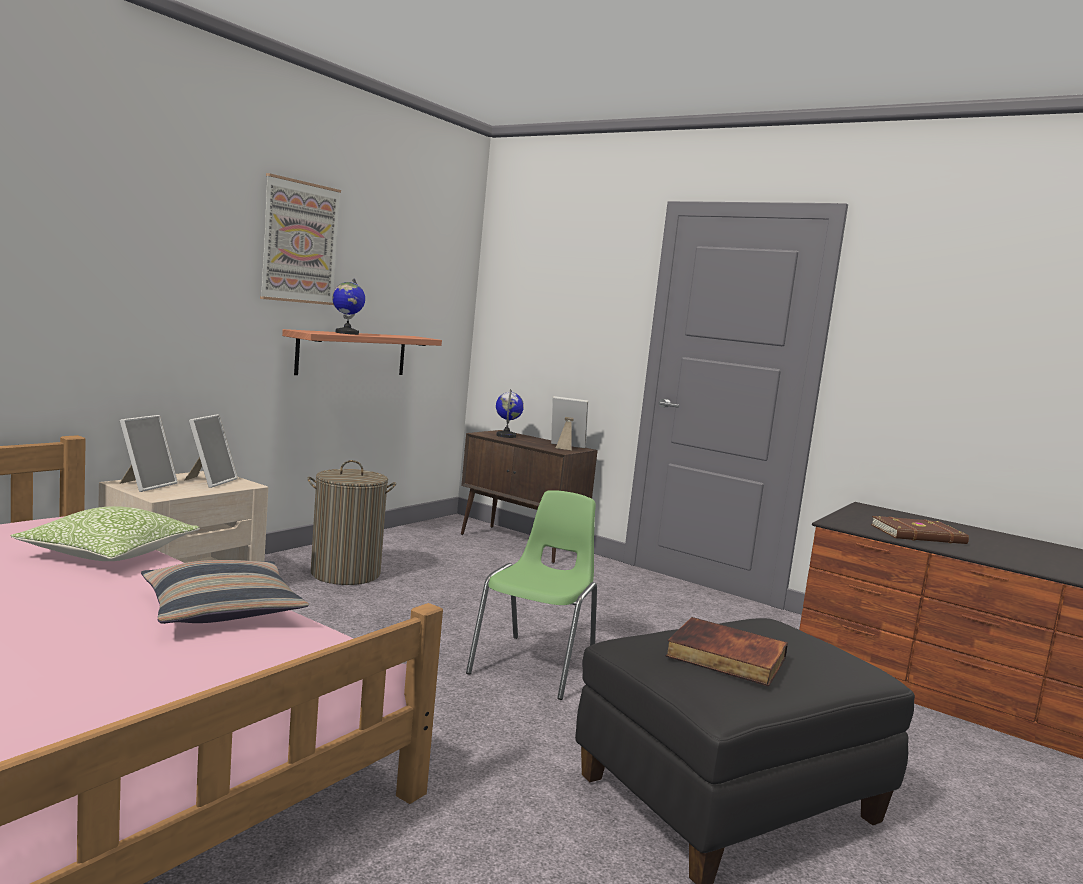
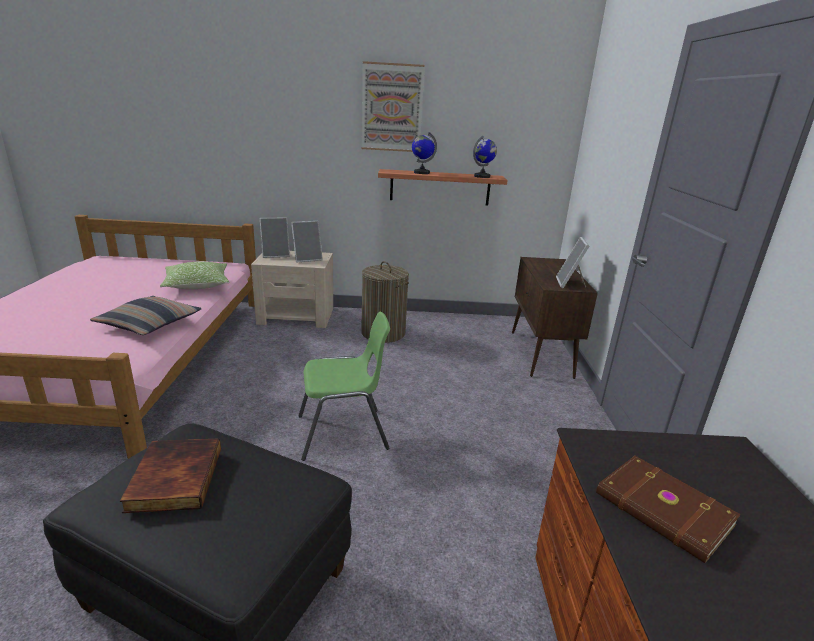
camera: 55 degrees right, 15 degrees up
globe [496,389,524,438] -> globe moved to [473,136,497,178]
picture frame [551,396,588,451] -> picture frame turned 150 degrees counterclockwise [556,237,590,288]

